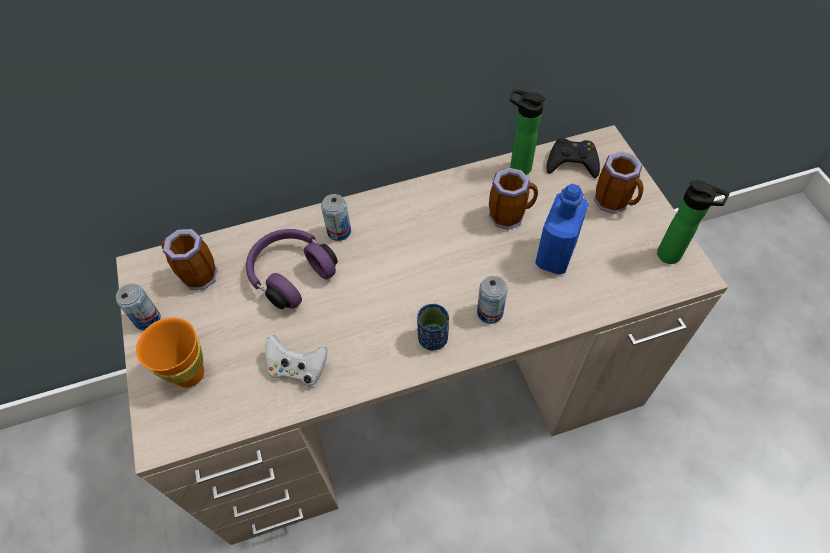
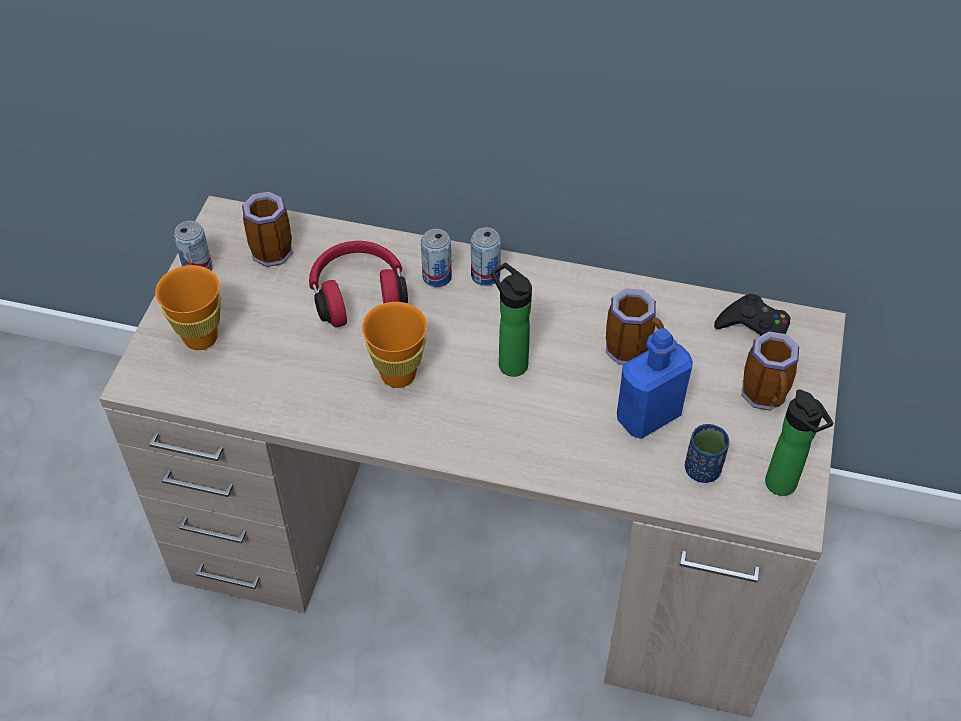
camera: 30 degrees right, 5 degrees down
purple headphones [246,229,338,309] -> red headphones [309,241,408,327]
white game controller [265,334,328,387] -> none
blue cup [417,304,449,351] -> blue cup moved to [685,424,729,483]
can [477,276,508,324] -> can moved to [471,227,501,286]
bottle [510,89,545,175] -> bottle moved to [491,263,532,377]
none -> orange cup [362,302,427,388]

